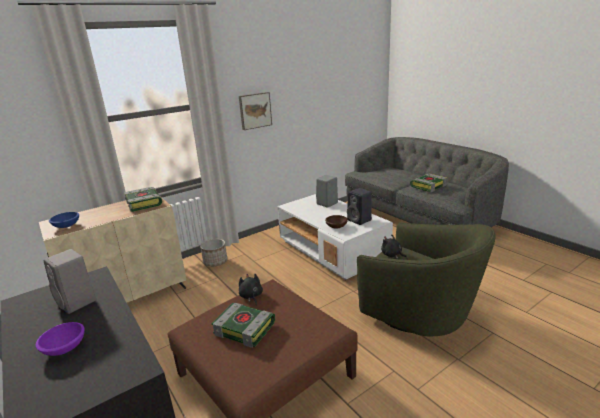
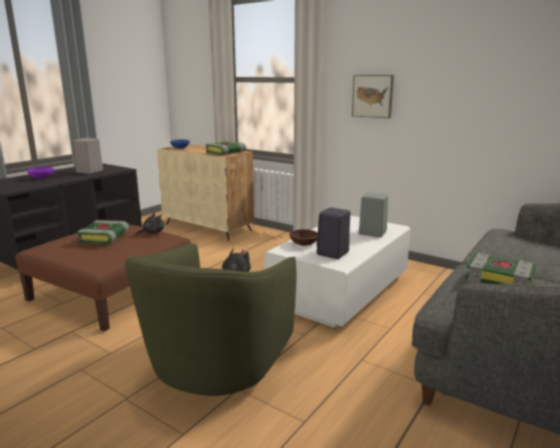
camera: 70 degrees right, 5 degrees down
planter [200,239,227,267] -> none

